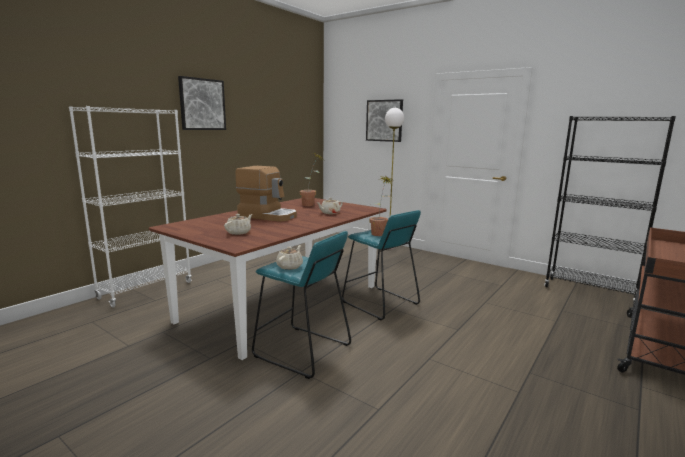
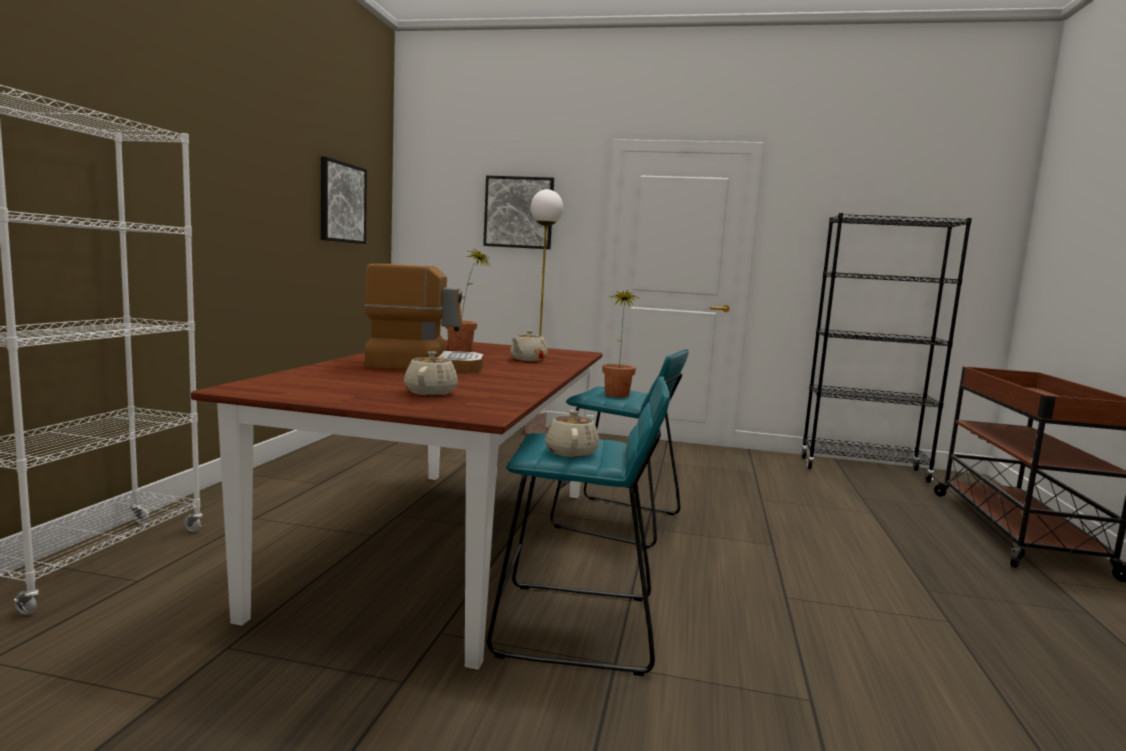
camera: 25 degrees left, 5 degrees down
picture [178,76,226,130] -> picture moved to [321,157,367,244]

